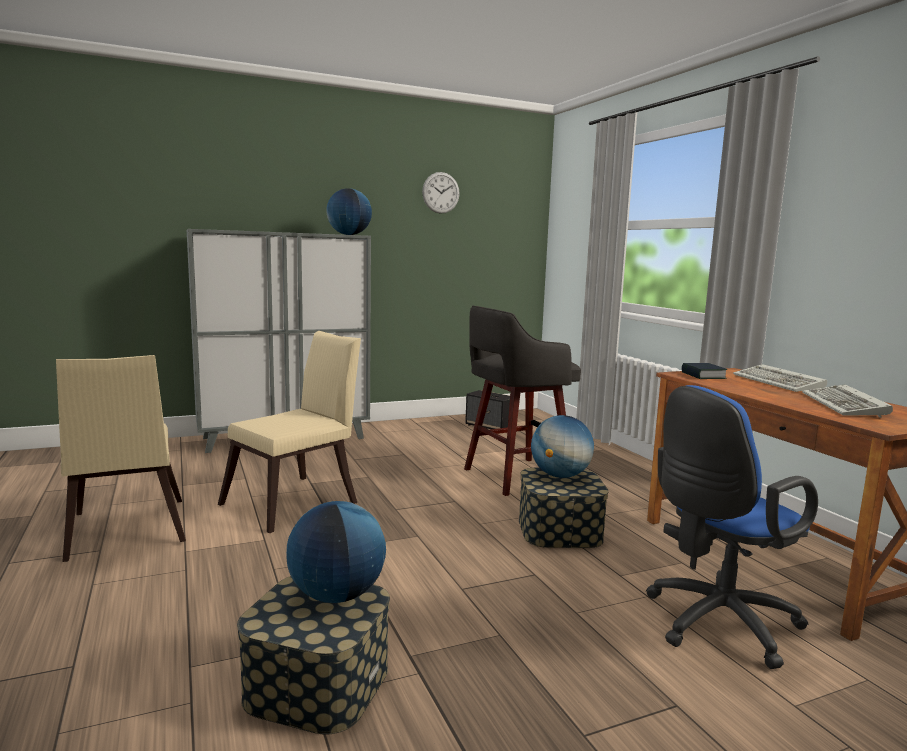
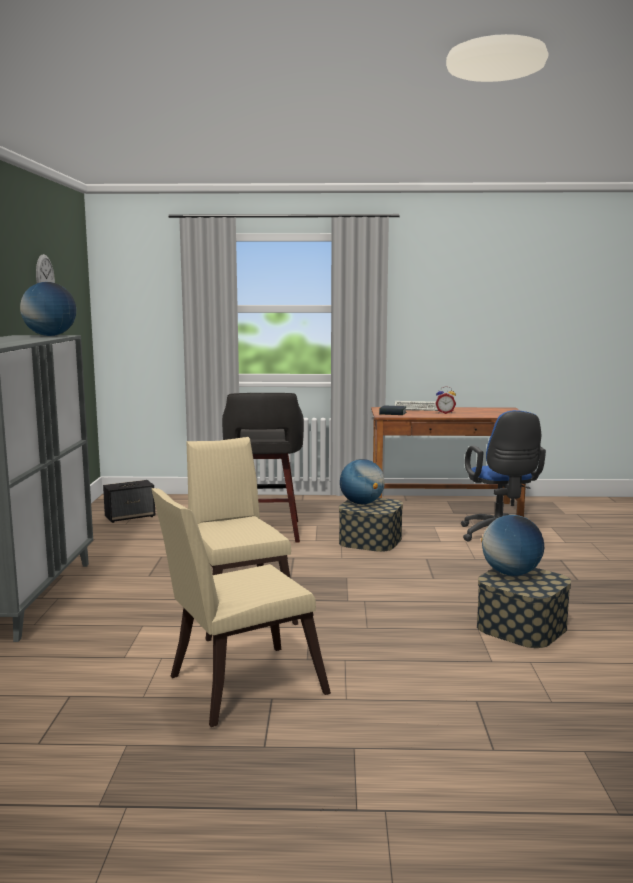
camera: 65 degrees left, 0 degrees up
beige chair [56,355,186,562] -> beige chair turned 150 degrees clockwise [151,488,331,727]
keyboard [802,384,893,418] -> none
none -> alarm clock [435,386,456,414]

